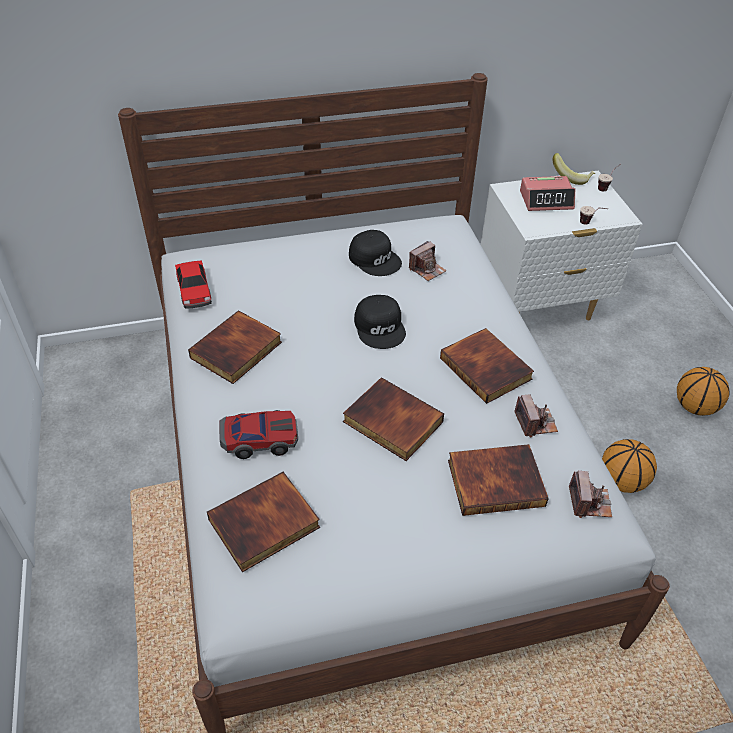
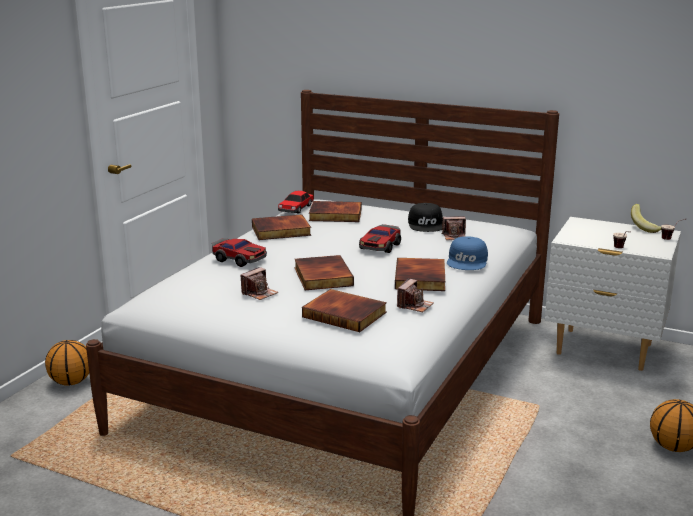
camera: 40 degrees right, 25 degrees down
book [207,472,320,572] -> book moved to [309,201,362,222]
black cap [354,295,406,349] -> toy car [359,224,401,253]
alarm clock [520,176,575,211] -> none
camera [569,471,612,518] -> camera moved to [240,267,278,300]
basketball [602,439,657,493] -> basketball moved to [45,340,89,385]
none -> blue cap [447,236,488,270]

